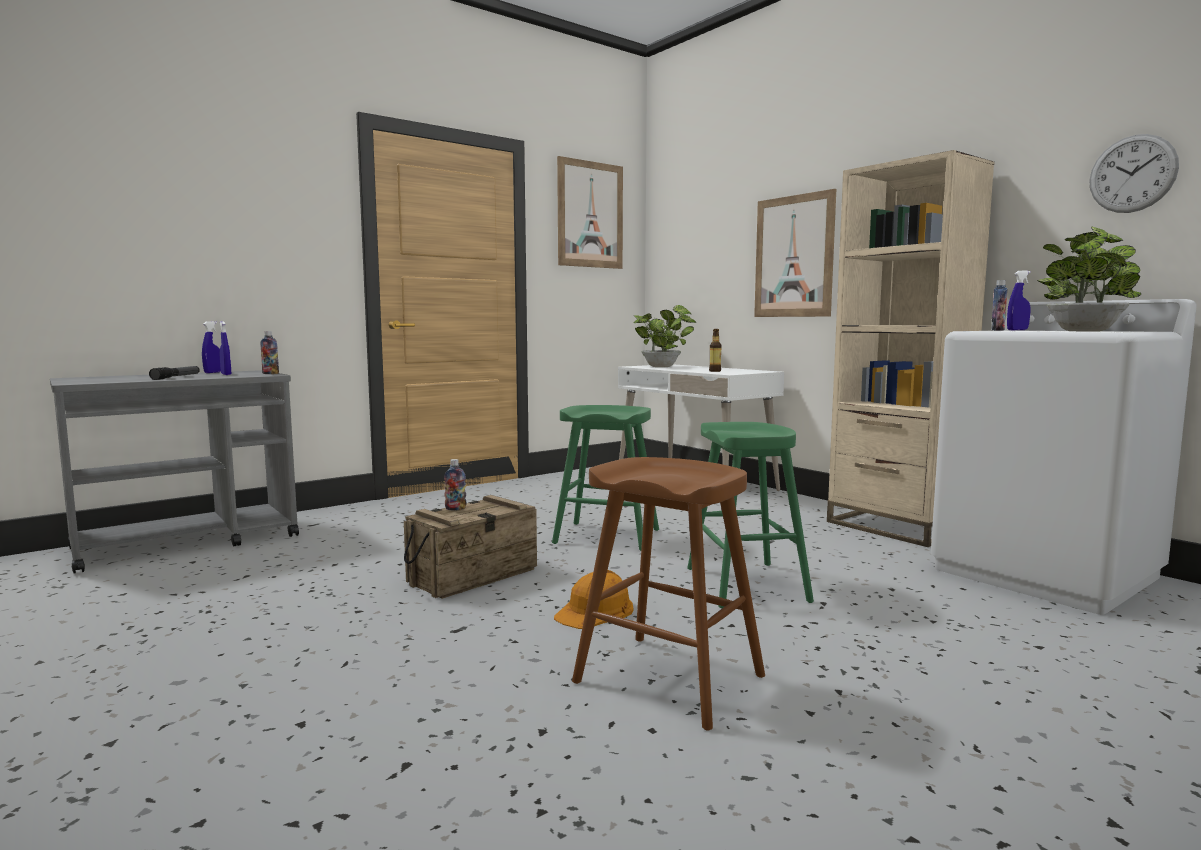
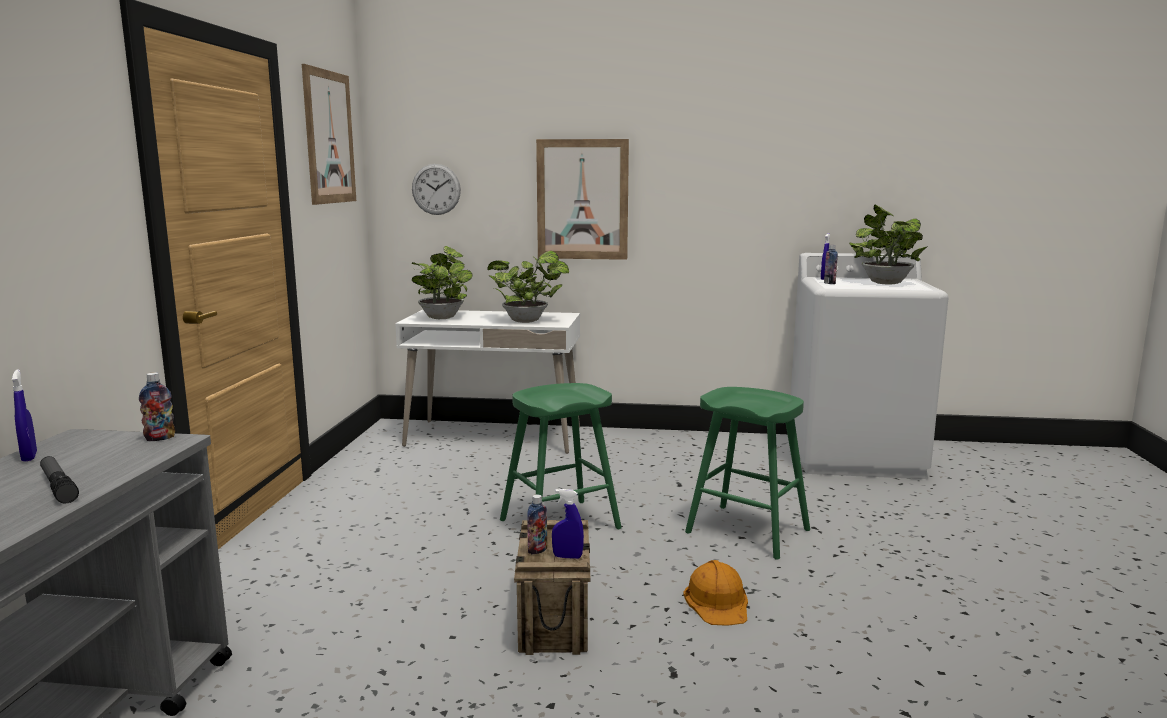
camera: 45 degrees left, 5 degrees up
blue spray bottle [220,321,231,375] -> blue spray bottle moved to [552,489,584,559]
brown stool [572,457,765,731] -> none
bottle [709,329,722,372] -> potted plant [487,251,569,323]
beige bookcase [827,150,995,547] -> none
wall clock [1089,134,1179,213] -> wall clock moved to [412,164,461,215]

